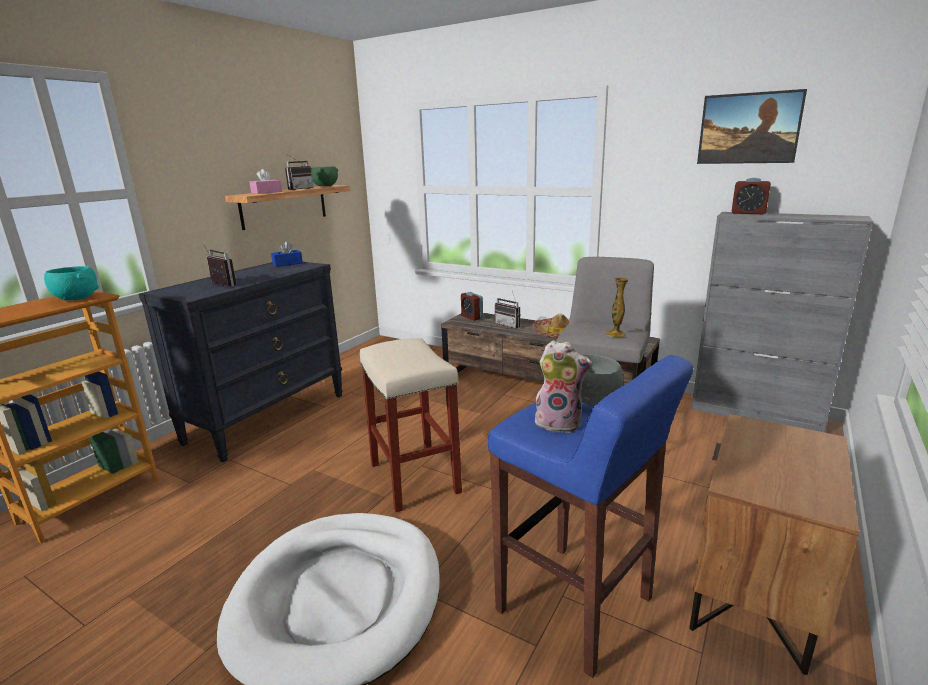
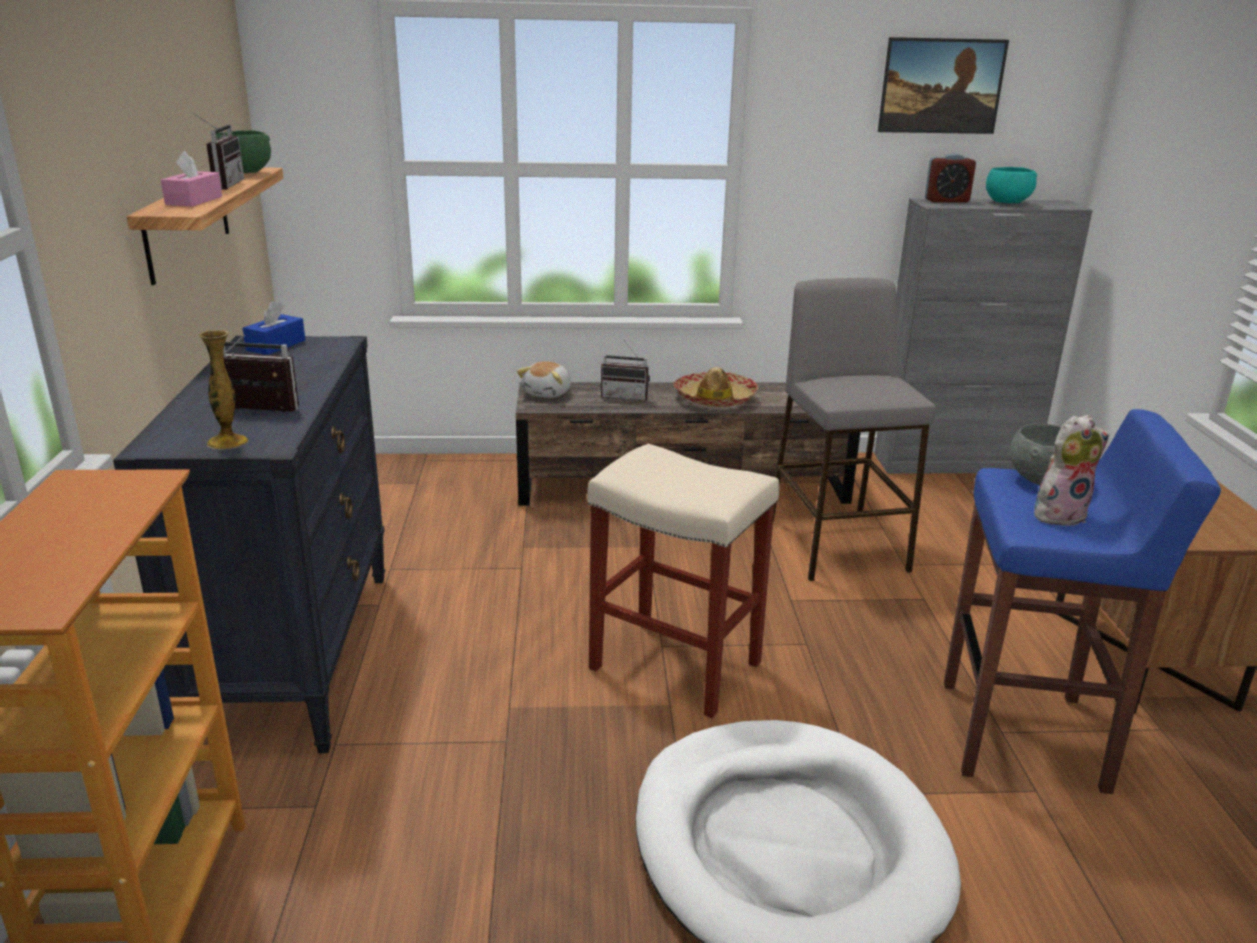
camera: 35 degrees left, 5 degrees up
turquoise bowl [44,266,99,300] -> turquoise bowl moved to [986,167,1037,203]
alarm clock [461,292,483,321] -> plush toy [517,361,571,398]
vase [606,278,629,337] -> vase moved to [199,330,248,450]

